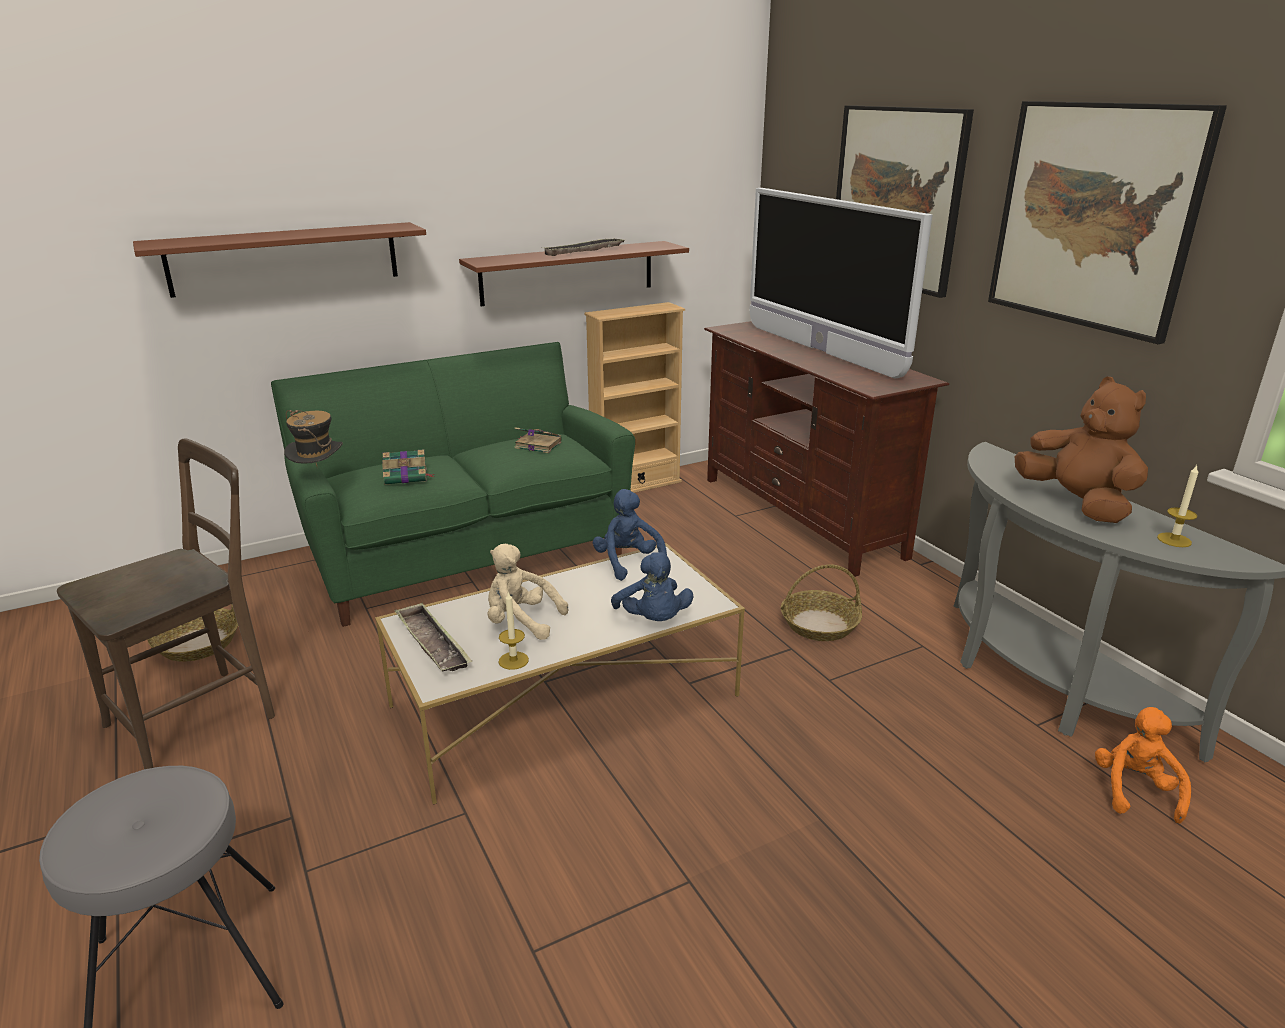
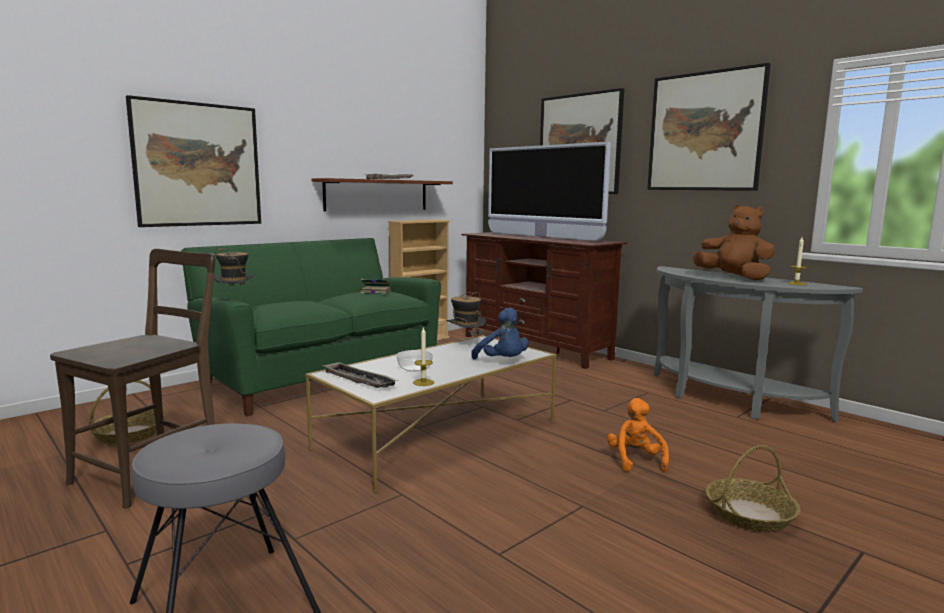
camera: 15 degrees left, 15 degrees down
brown shelf [133,222,426,298] -> picture [126,95,261,227]
book [382,449,435,485] -> none
beige plush toy [488,544,568,640] -> bowl [396,350,433,372]
blue plush toy [593,489,667,581] -> hat [446,292,486,336]
basket [781,564,862,641] -> basket moved to [706,445,800,532]
orange plush toy [1095,707,1191,824] -> orange plush toy moved to [607,398,669,473]

